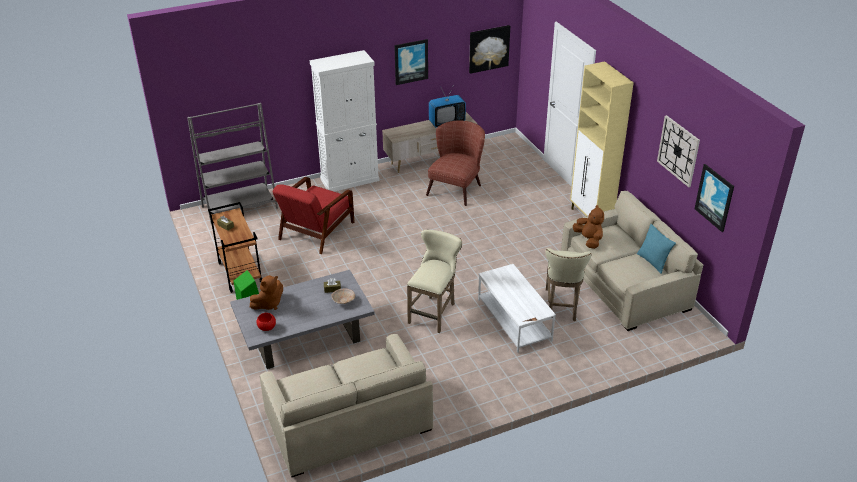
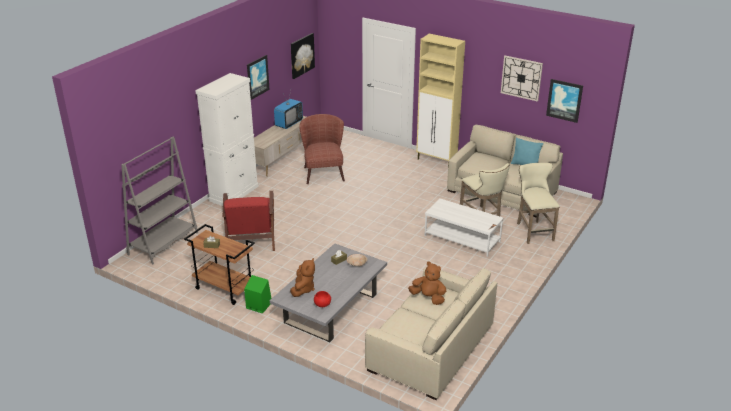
camera: 35 degrees left, 5 degrees down
beige stool [407,230,462,333] -> beige stool moved to [517,163,559,244]
brown plush toy [573,205,604,249] -> brown plush toy moved to [408,261,446,305]

